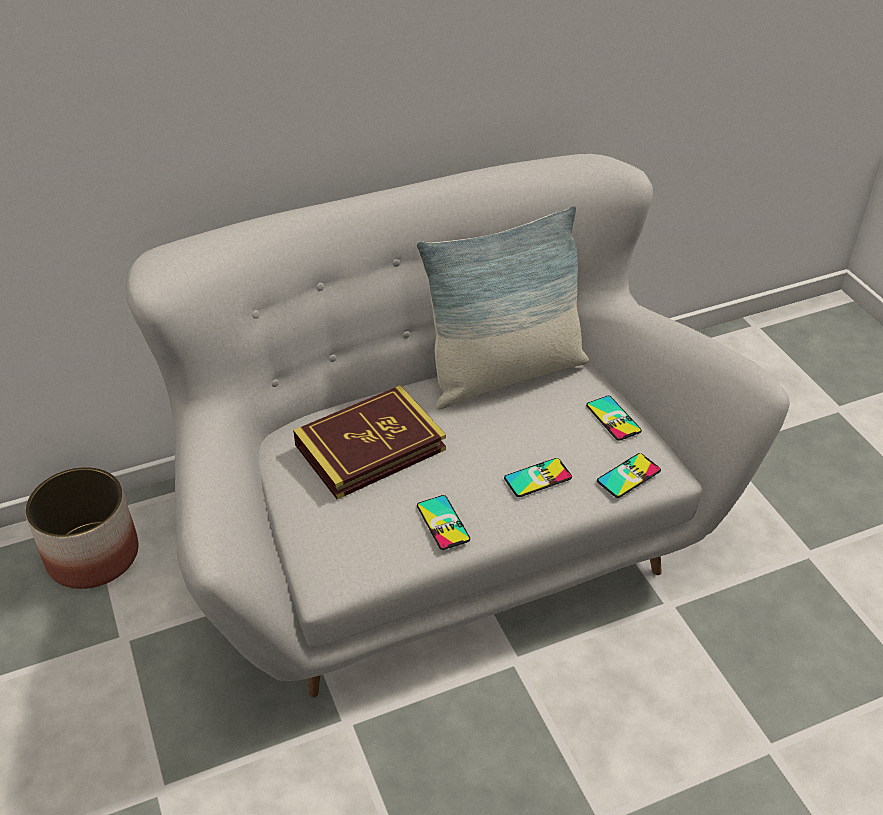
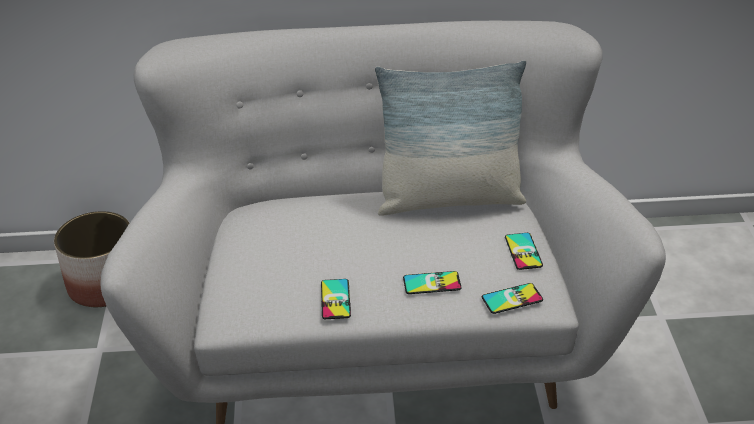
camera: 20 degrees right, 5 degrees down
book [293,385,446,500] -> none

